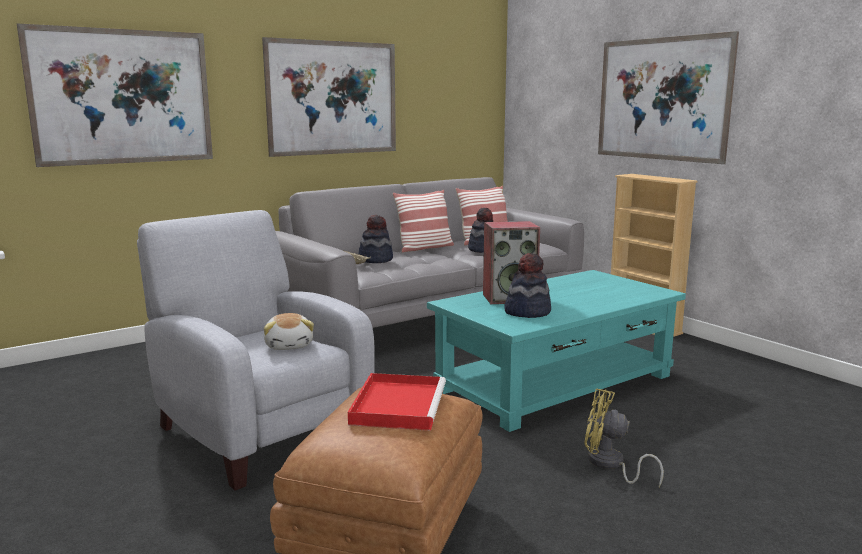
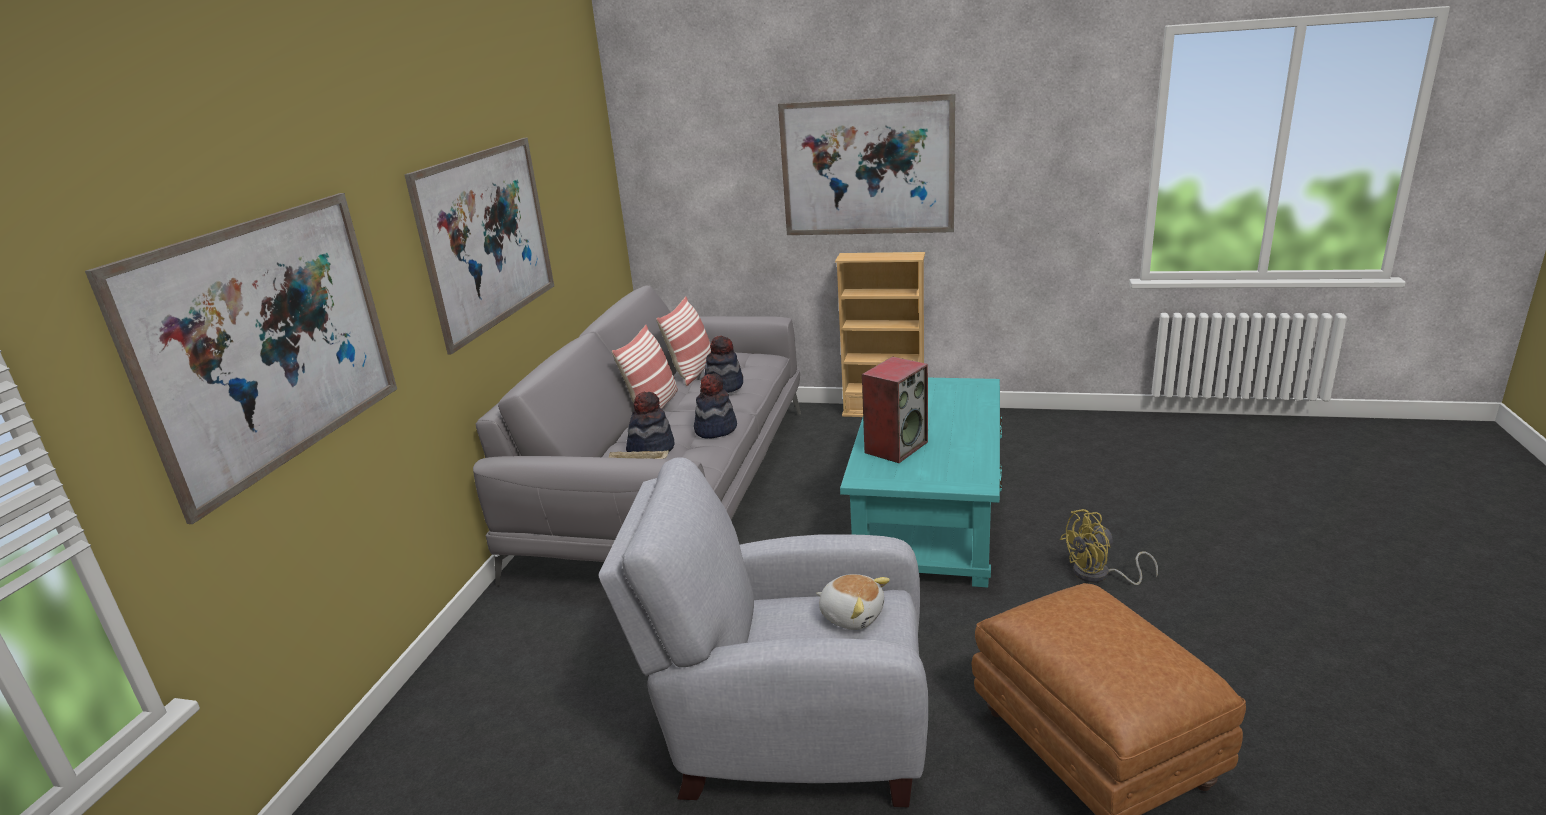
camera: 40 degrees left, 10 degrees up
red tray [348,373,446,431] -> none
hat [504,253,551,318] -> hat moved to [694,373,737,438]

